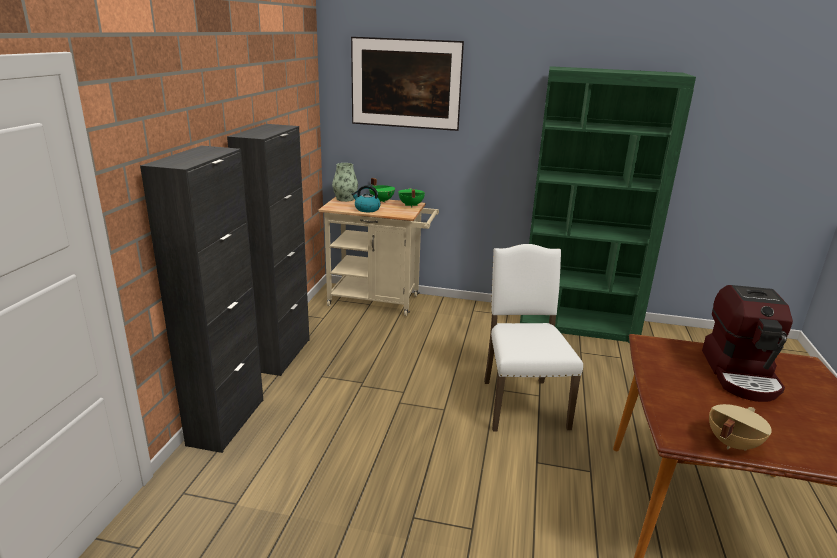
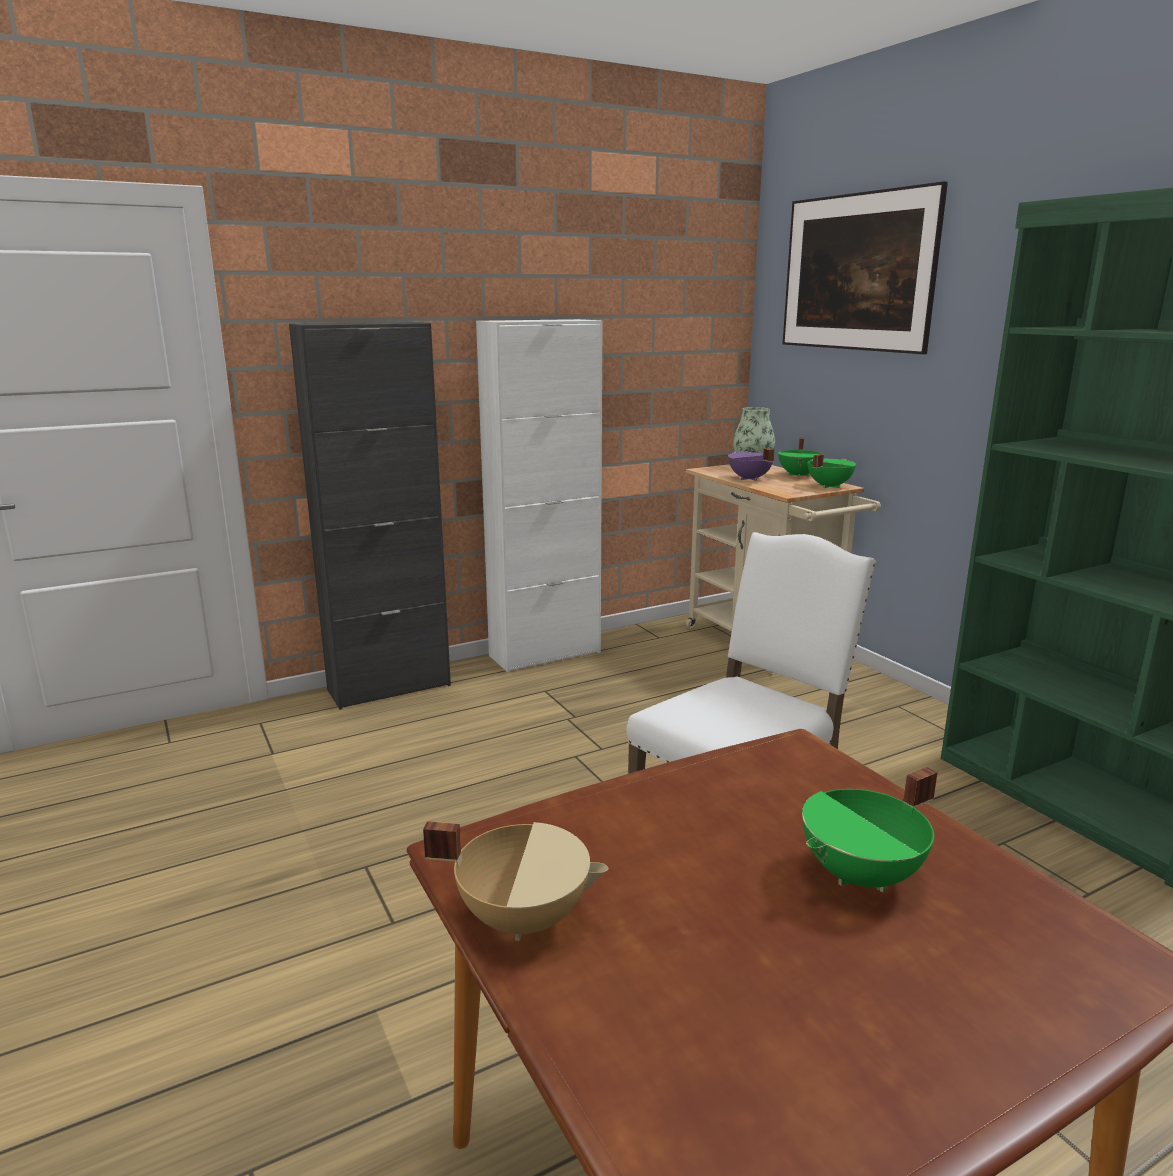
camera: 50 degrees right, 5 degrees down
black cabinet [227,124,310,376] -> white cabinet [476,319,603,672]
kettle [352,185,381,212] -> purple cooking pot [728,448,775,481]
coffee machine [702,285,793,402] -> green cooking pot [802,767,937,892]

